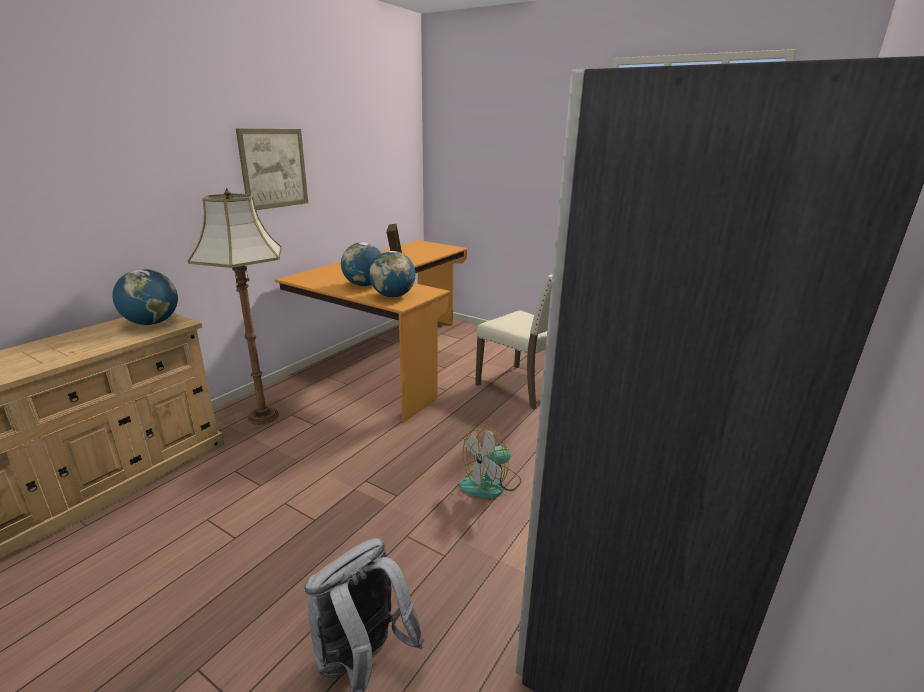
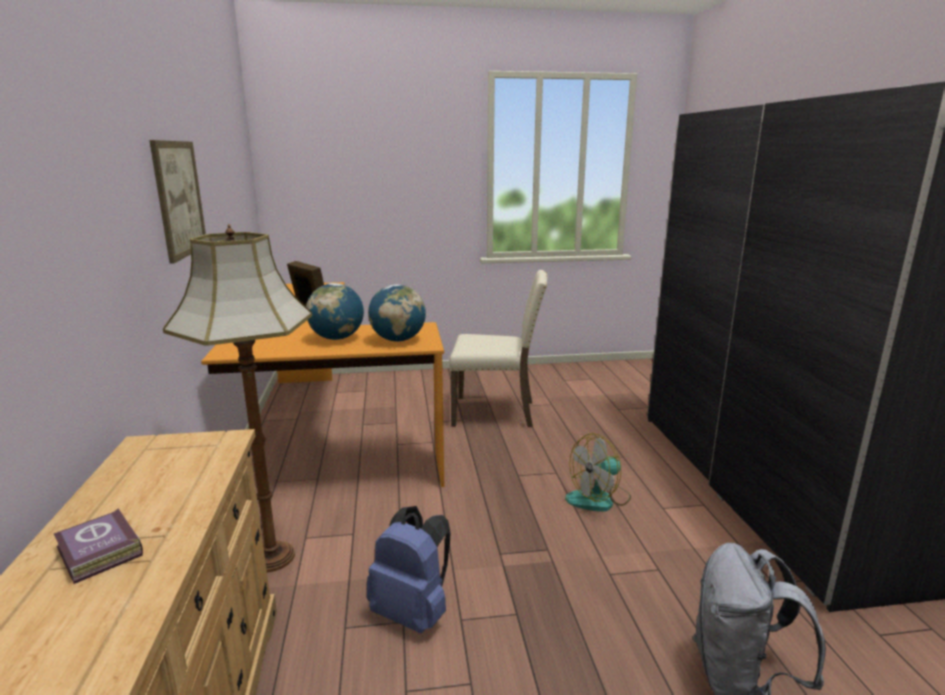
camera: 40 degrees left, 5 degrees down
globe [112,269,178,325] -> none
fan [459,425,521,498] -> fan turned 45 degrees clockwise [565,433,631,512]
none -> book [54,509,143,584]
none -> blue backpack [367,506,451,633]

